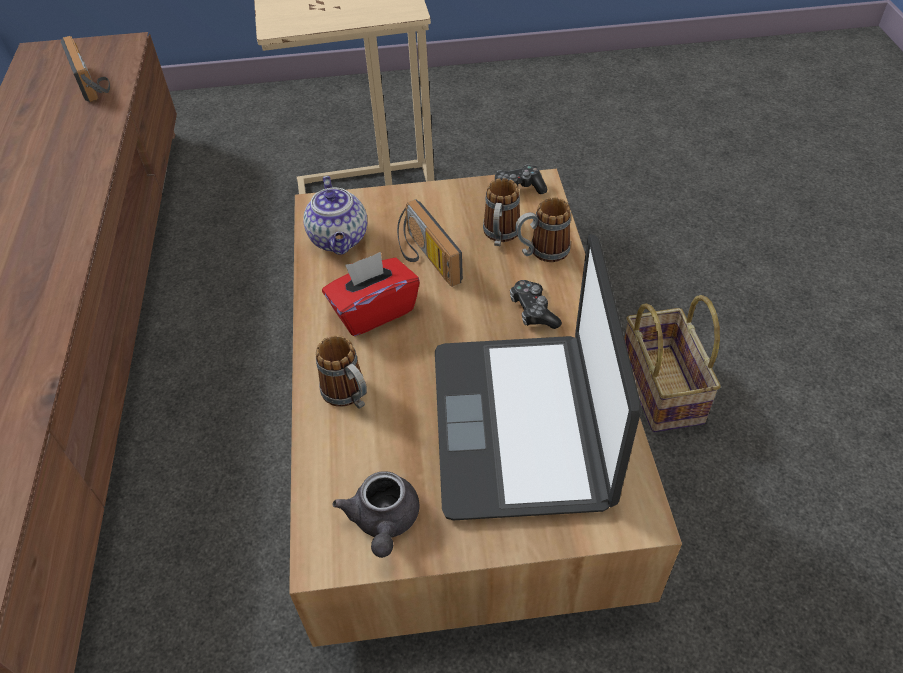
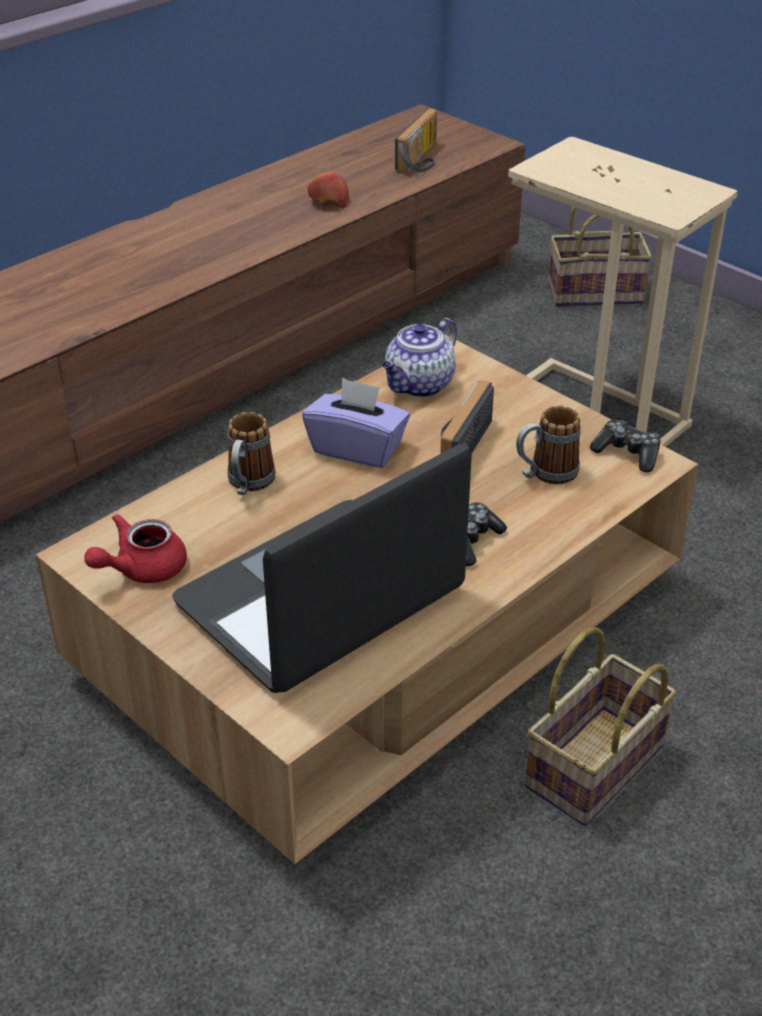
camera: 50 degrees right, 10 degrees down
red tissue box [322,252,420,336] -> purple tissue box [302,377,410,468]
grey teapot [332,471,419,558] -> red teapot [84,514,187,583]
mug [515,197,571,262] -> none
none -> apple [308,172,349,209]
none -> basket [548,207,652,306]

